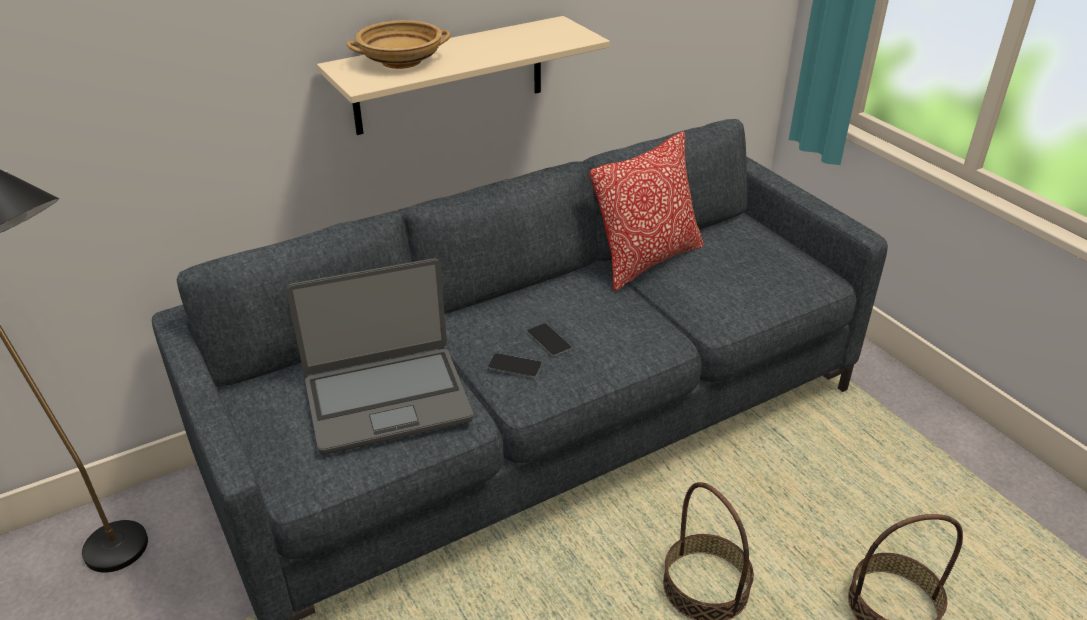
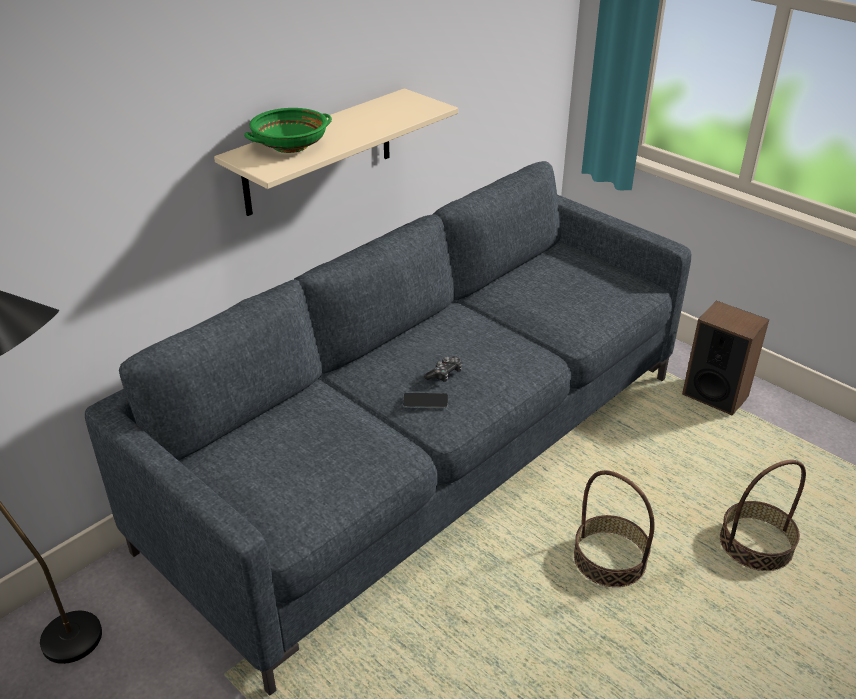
camera: 15 degrees left, 0 degrees up
laptop [286,258,473,455] -> none
beige bowl [347,20,451,69] -> green bowl [244,108,332,153]
phone [527,323,571,356] -> game controller [424,356,463,382]
pillow [590,131,703,292] -> none
none -> speaker [682,301,769,416]

